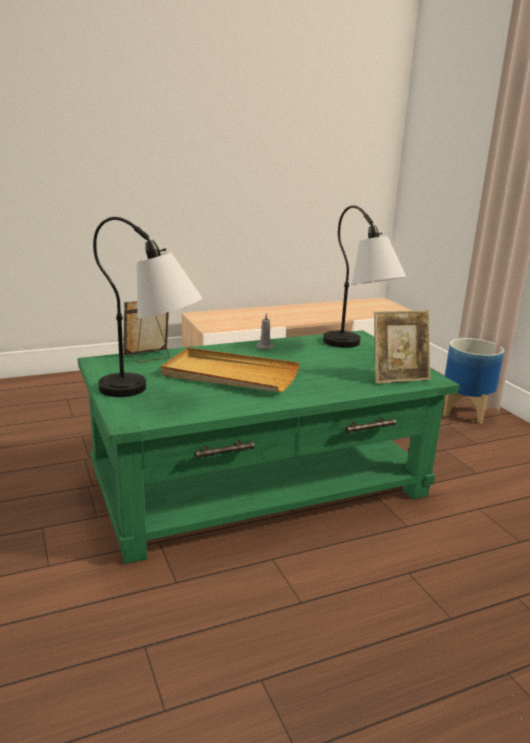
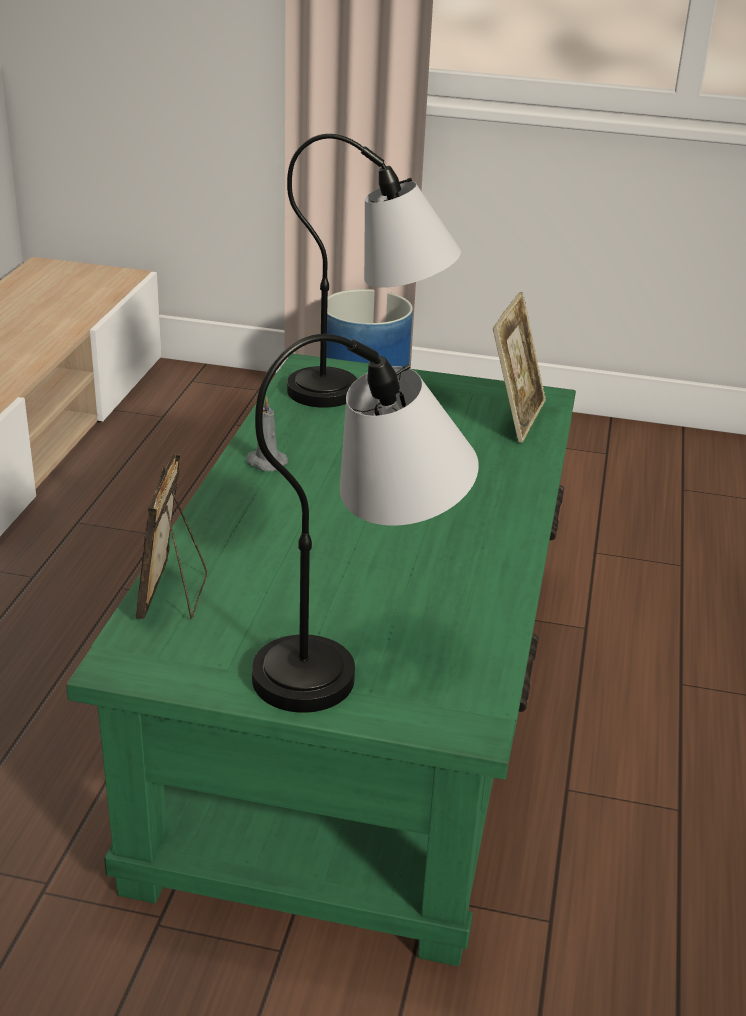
camera: 55 degrees left, 10 degrees up
beige tray [161,348,300,392] -> none

